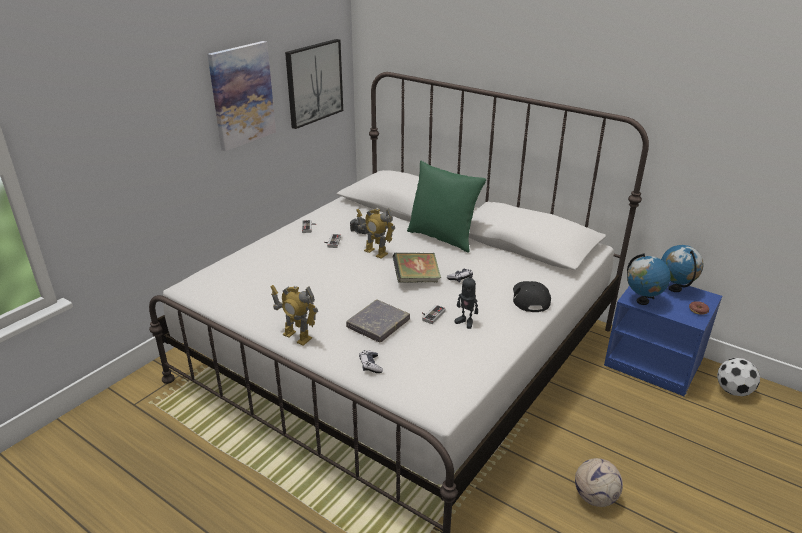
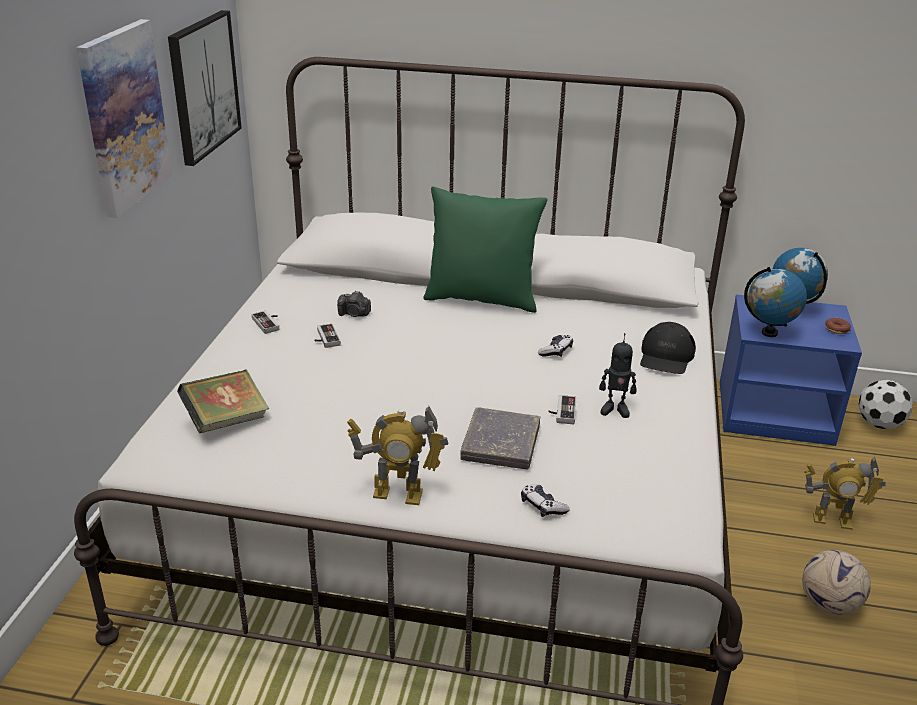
camera: 25 degrees left, 0 degrees up
toy robot [356,208,395,258] -> toy robot moved to [804,457,886,530]
book [393,253,441,283] -> book moved to [177,370,269,433]
black cap [513,281,551,312] -> black cap turned 135 degrees counterclockwise [640,322,696,374]

